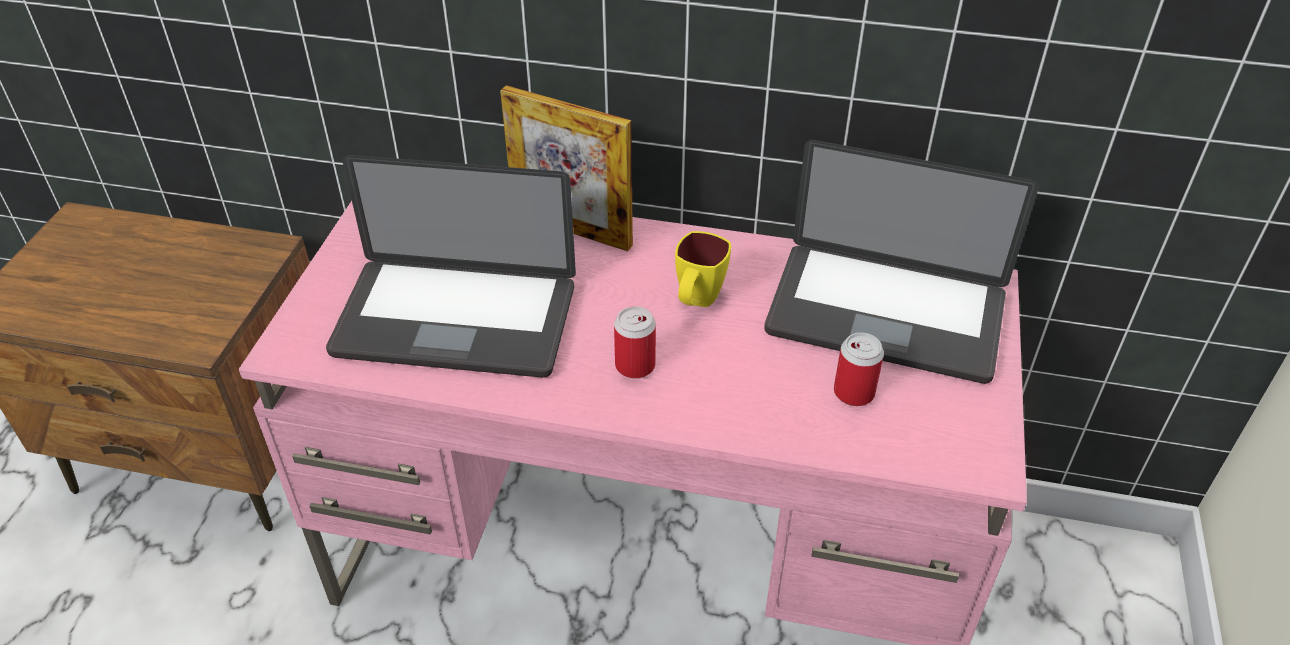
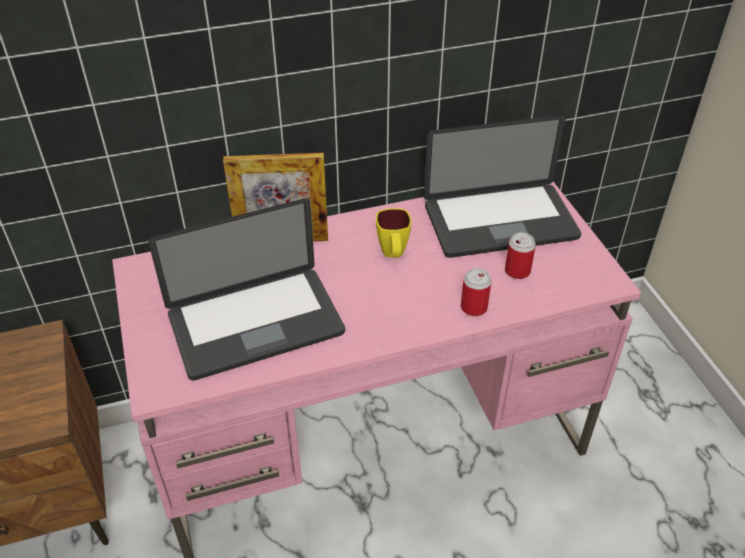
camera: 30 degrees left, 0 degrees up
can [614,306,656,379] -> can moved to [461,268,492,316]

